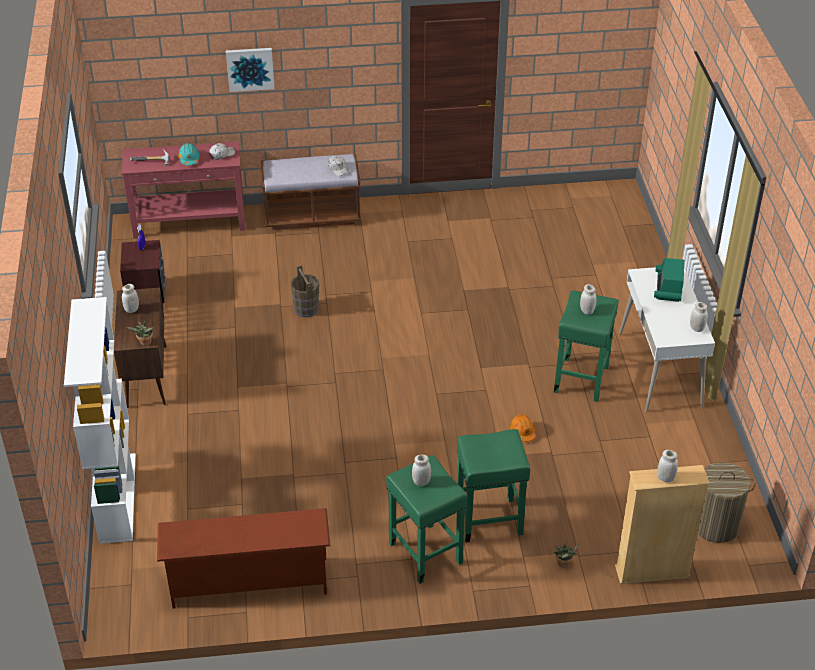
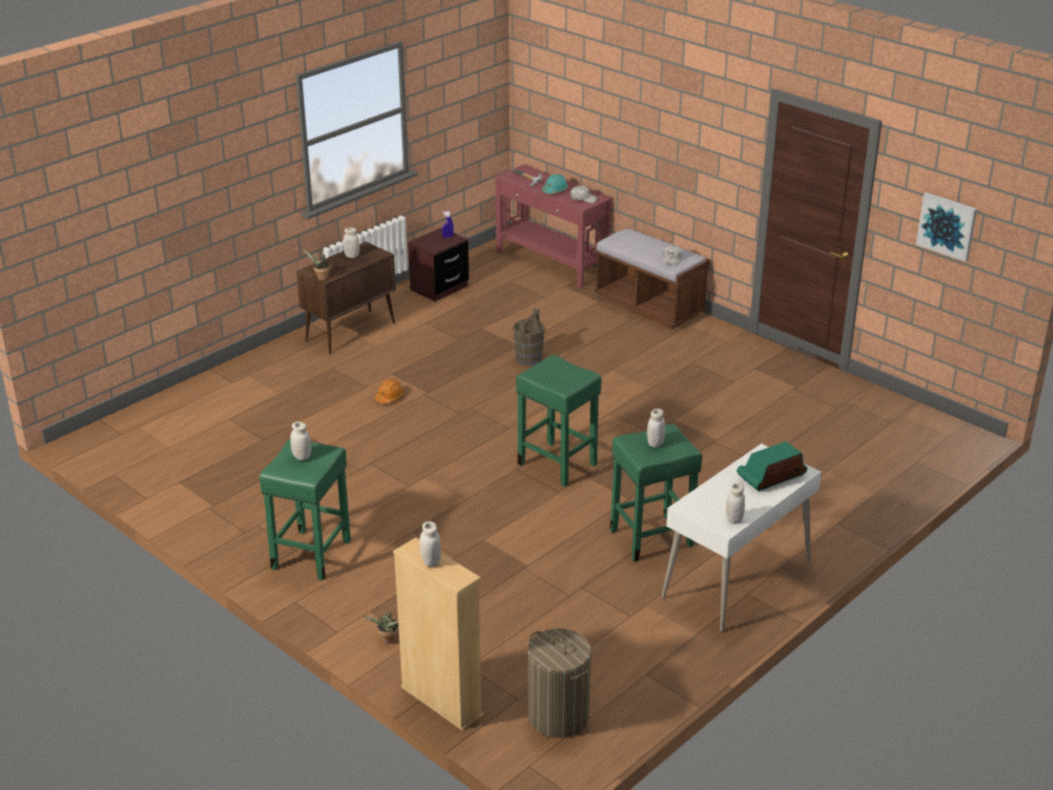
camera: 50 degrees right, 10 degrees down
white bookcase [64,297,136,544] -> none
brown shoe rack [157,508,330,609] -> none
picture [226,48,275,92] -> picture moved to [916,192,977,262]
green stool [457,429,530,543] -> green stool moved to [516,355,602,487]
orange hard hat [509,414,536,442] -> orange hard hat moved to [375,379,404,404]

